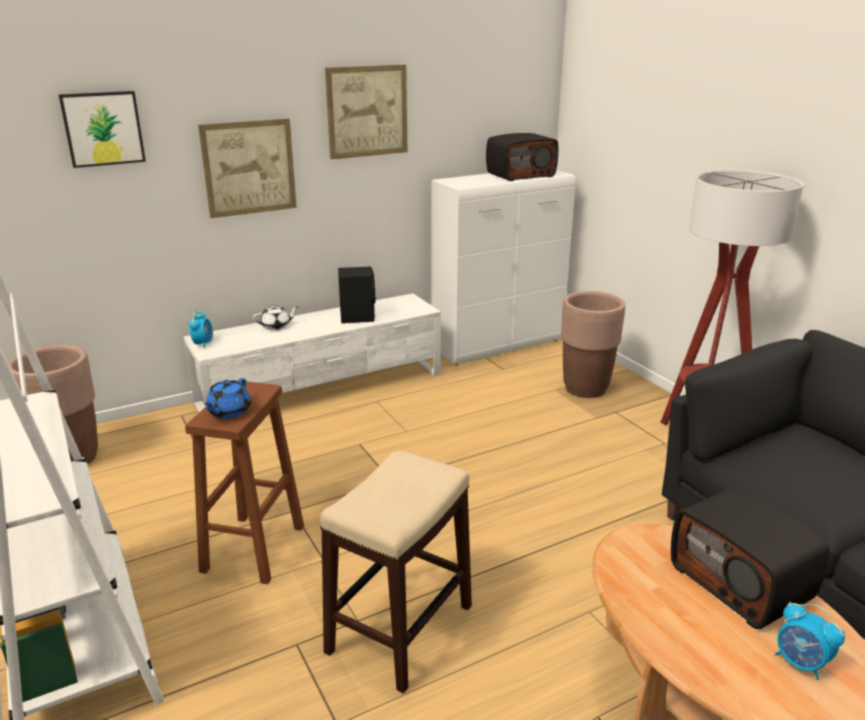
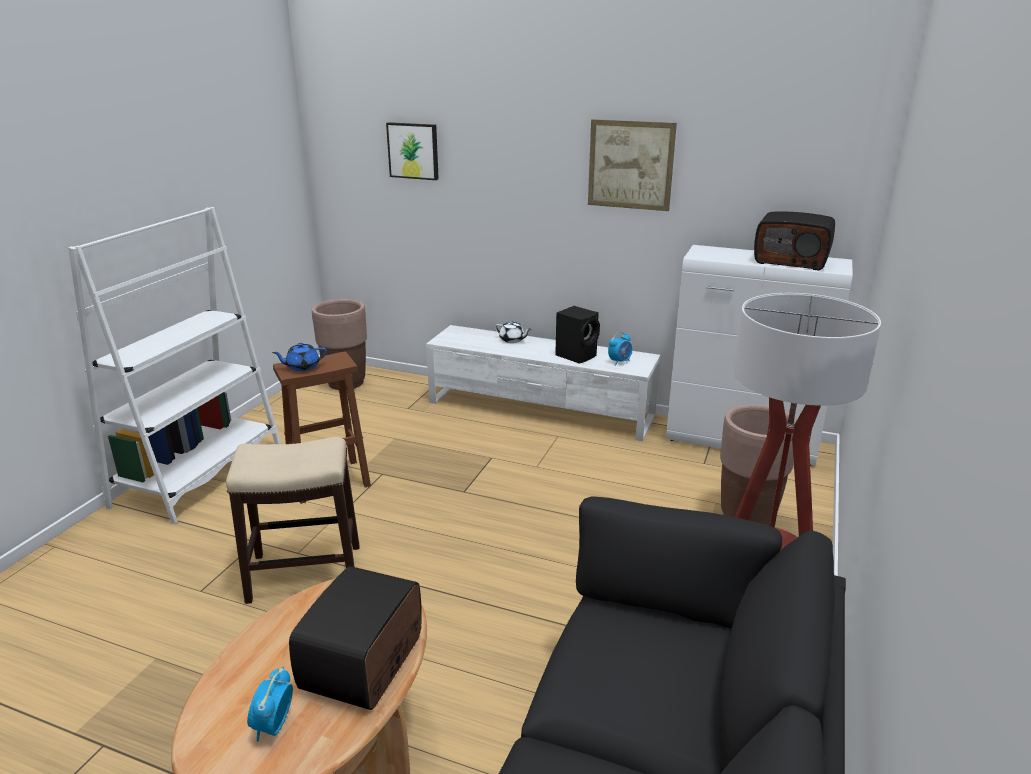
camera: 50 degrees right, 0 degrees up
alarm clock [189,311,213,349] -> alarm clock moved to [608,332,632,365]
picture [198,118,297,218] -> none

